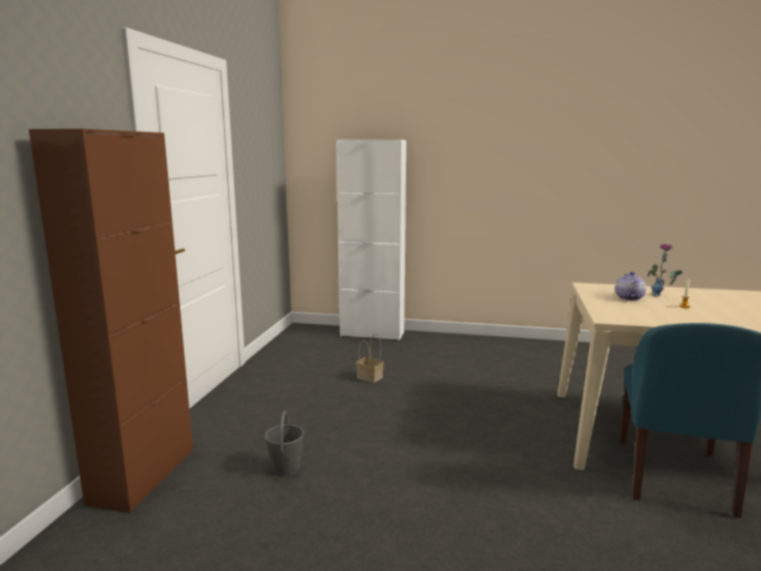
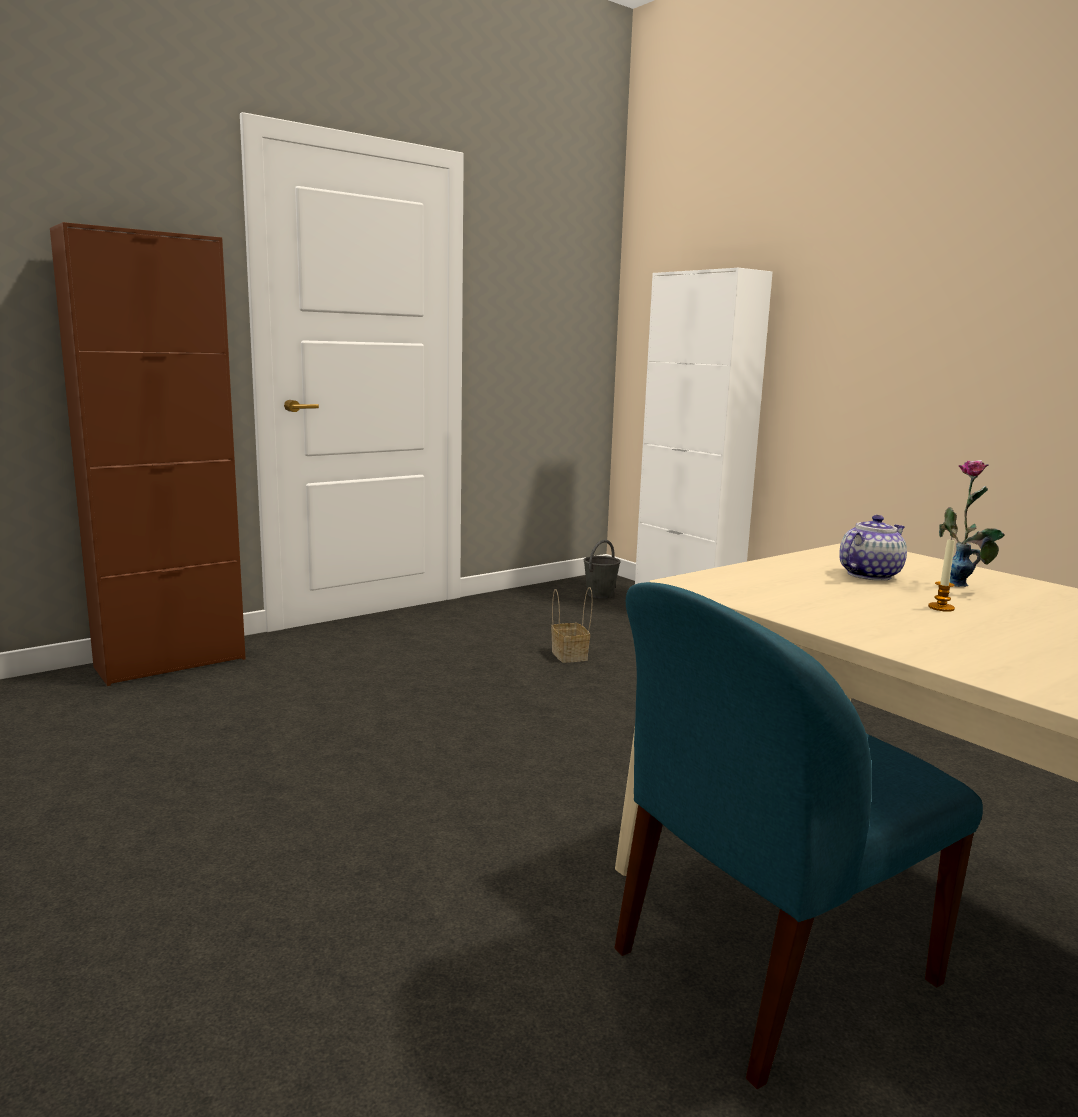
camera: 40 degrees right, 0 degrees up
grey bucket [264,411,304,476] -> grey bucket moved to [584,540,621,599]

